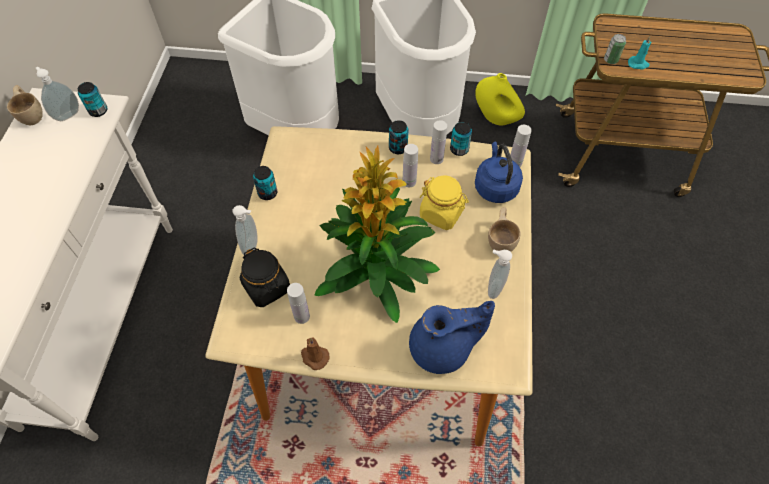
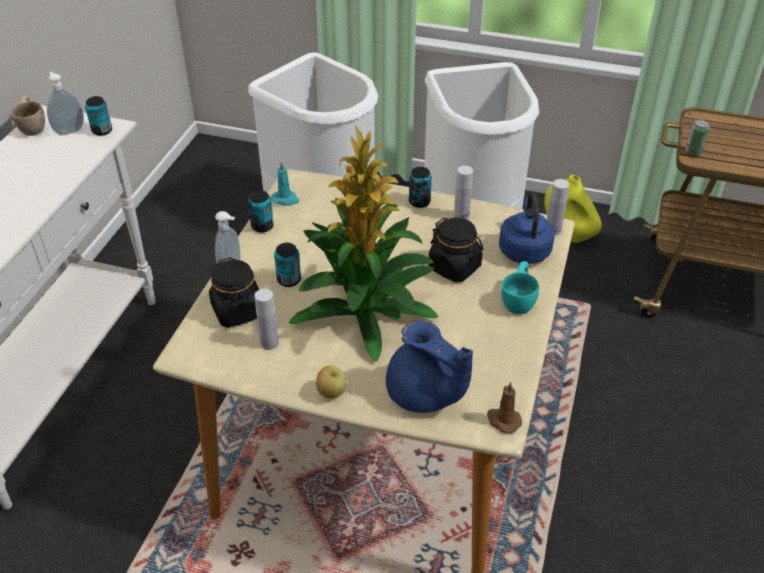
camera: 10 degrees right, 15 degrees down
brown candle [301,337,329,370] -> brown candle moved to [487,382,522,433]
white bottle [403,144,418,187] -> none
blue teapot [409,301,495,374] -> blue teapot turned 45 degrees clockwise [386,321,473,413]
yellow jar [420,176,469,230] -> black jar [428,218,484,282]
can [450,122,472,156] -> can moved to [274,243,301,287]
beige cup [488,207,520,252] -> turquoise cup [501,261,539,314]
soap dispenser [488,250,512,299] -> none
turquoise candle [628,36,651,70] -> turquoise candle moved to [272,161,299,206]
none -> apple [316,365,347,399]

